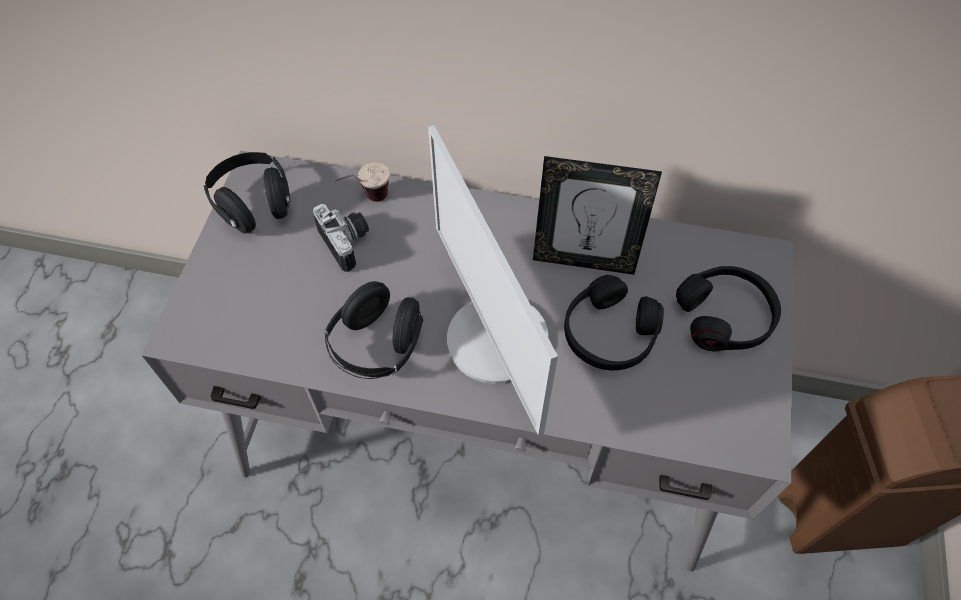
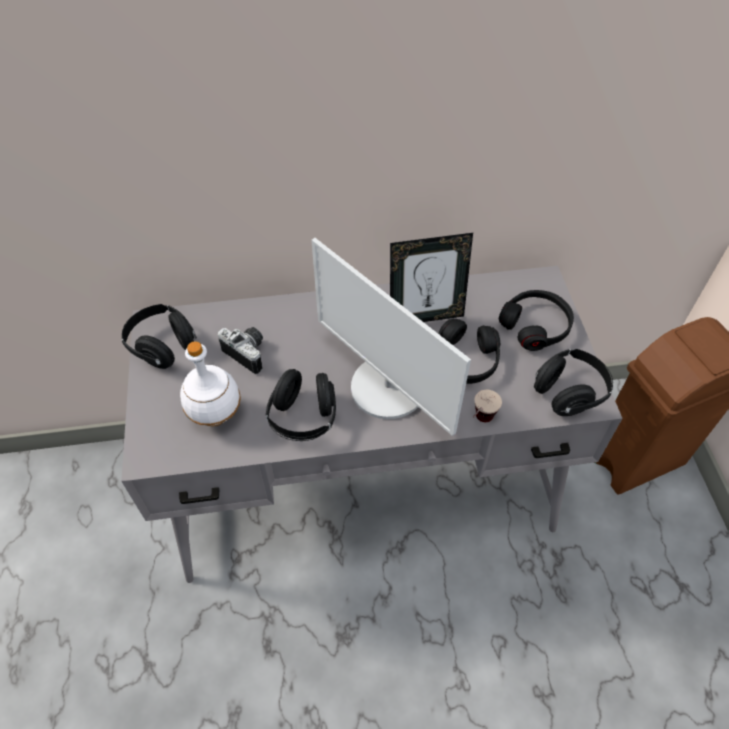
camera: 20 degrees left, 5 degrees down
cup [335,162,389,202] -> cup moved to [473,390,502,422]
none -> white bottle [180,341,241,426]
none -> black headphones [534,349,613,416]

